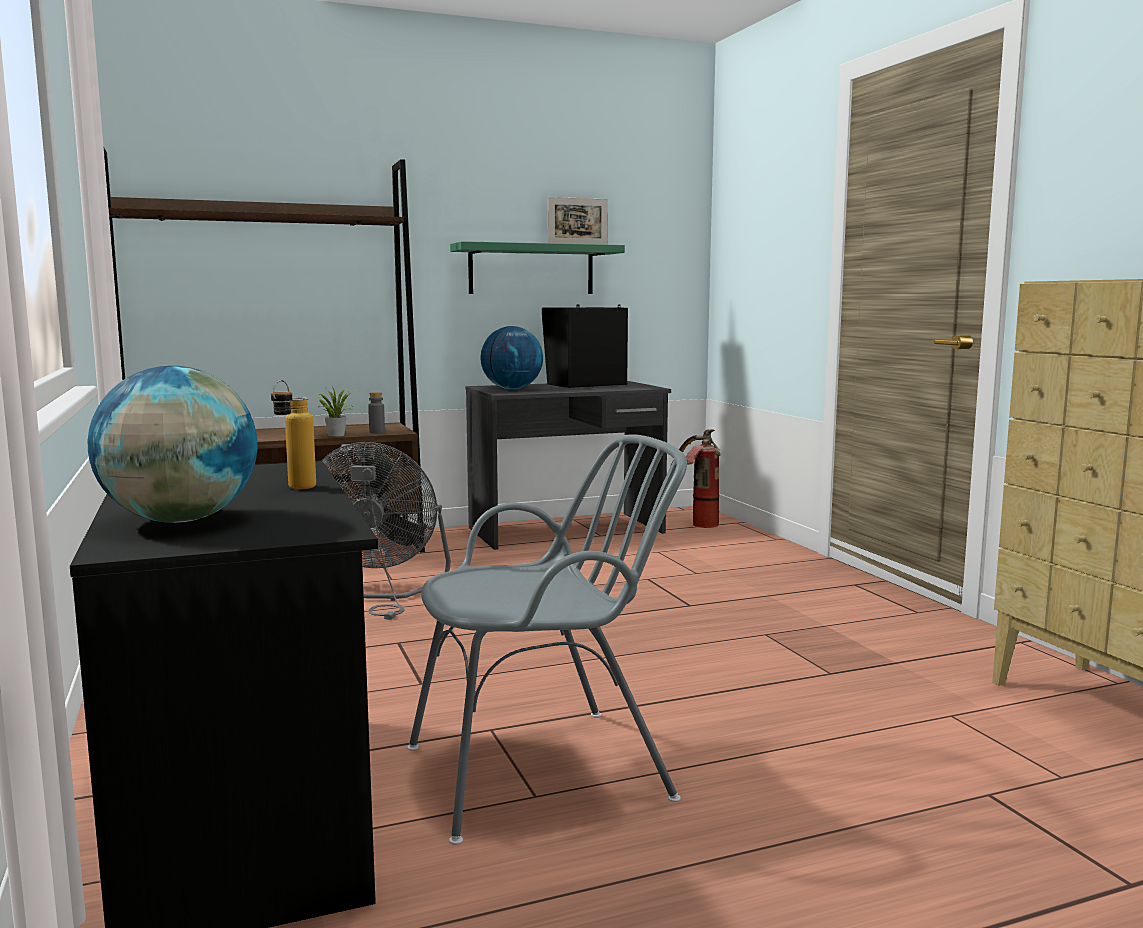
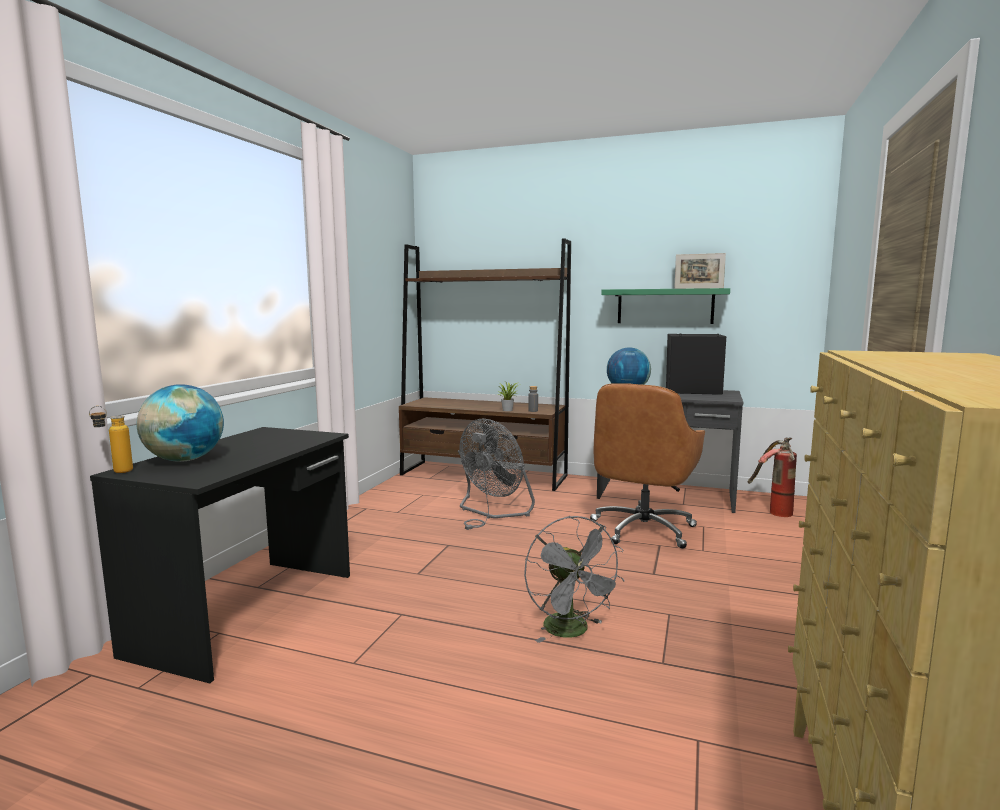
camera: 40 degrees right, 0 degrees up
bottle [271,380,316,489] -> bottle moved to [89,406,133,473]
grey chair [407,434,687,844] -> none
none -> grey fan [524,516,624,643]
none -> brown office chair [590,383,705,548]

